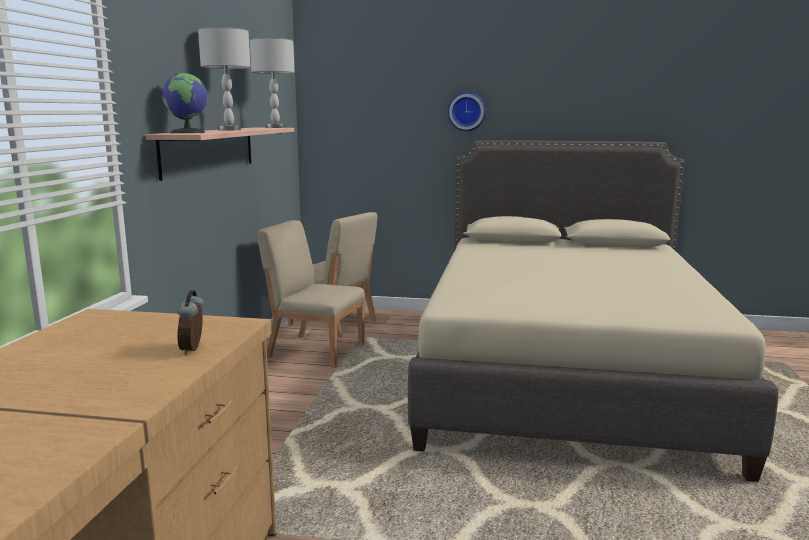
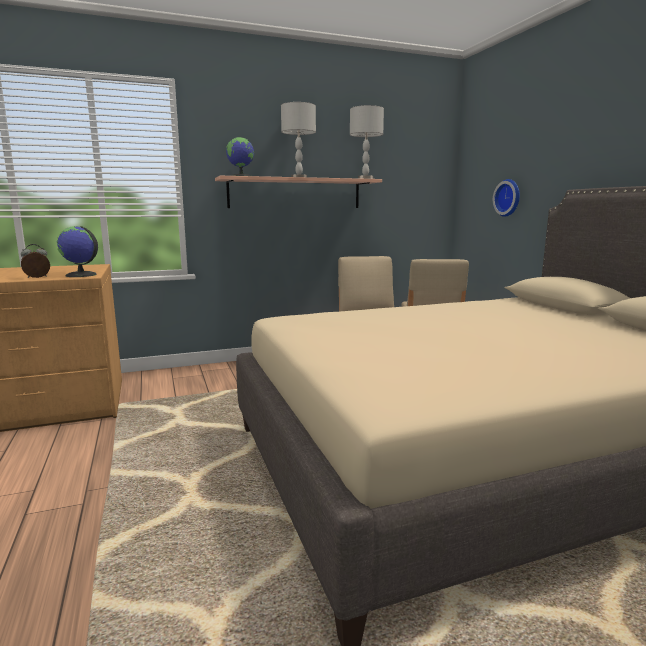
camera: 60 degrees right, 0 degrees up
wall clock [448,92,486,131] -> wall clock moved to [493,179,520,217]
none -> globe [57,226,98,277]

